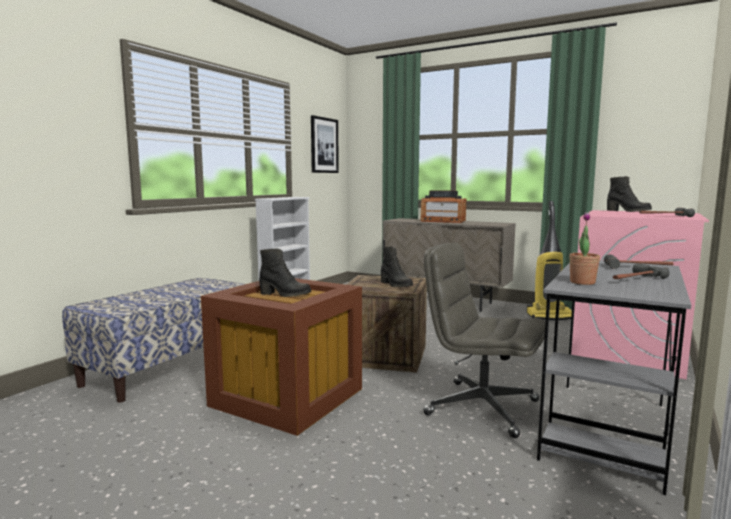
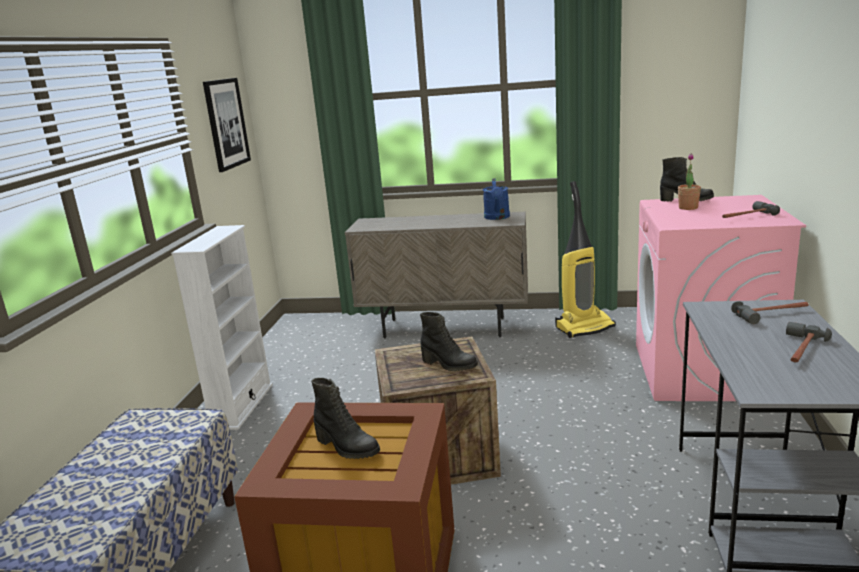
camera: 20 degrees left, 10 degrees up
black boot [259,248,311,297] -> black boot turned 45 degrees clockwise [311,378,380,459]
radio [421,190,466,223] -> none
grey office chair [423,243,545,438] -> none
potted plant [569,212,600,285] -> potted plant moved to [678,153,701,210]
none -> blue watering can [483,178,510,220]

